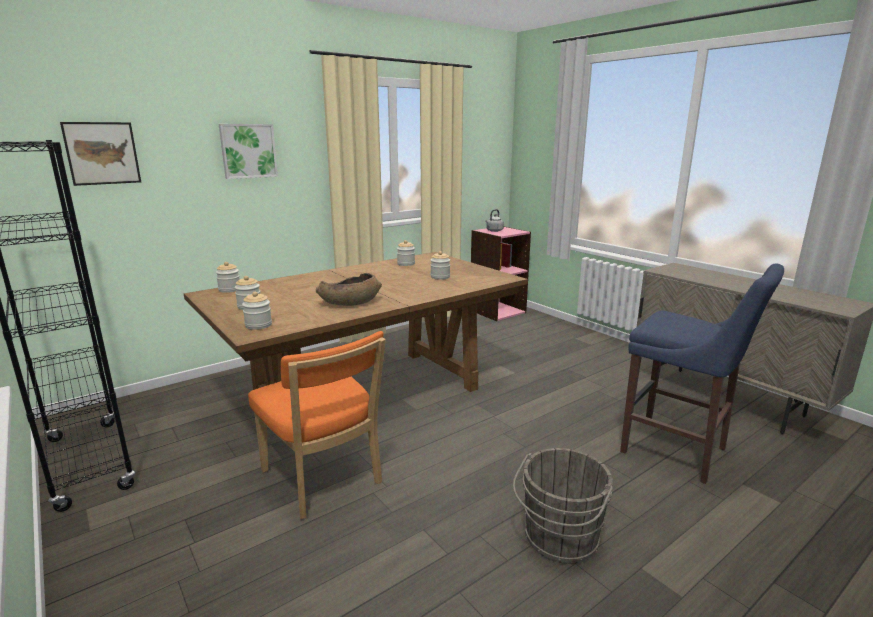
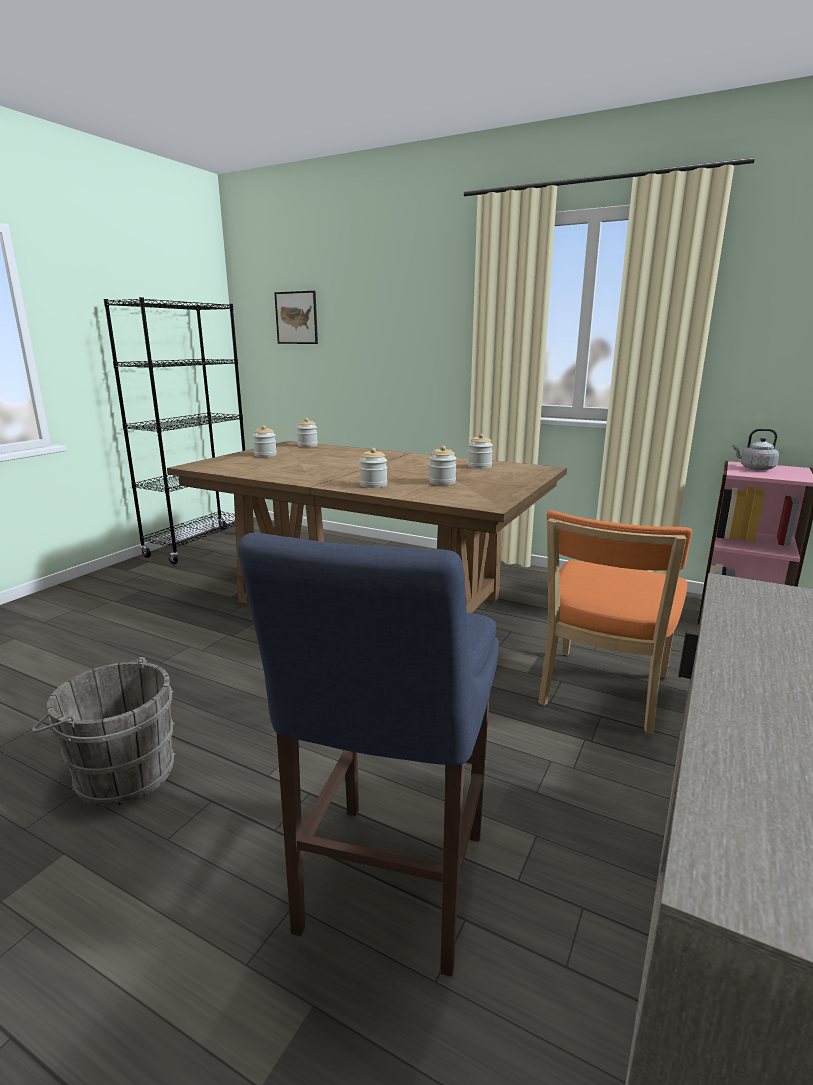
camera: 65 degrees right, 0 degrees up
picture [219,124,278,179] -> none
jar [242,292,272,330] -> jar moved to [359,448,387,488]
orange chair [248,331,386,519] -> orange chair moved to [538,510,692,734]
brown bowl [316,273,382,306] -> none

